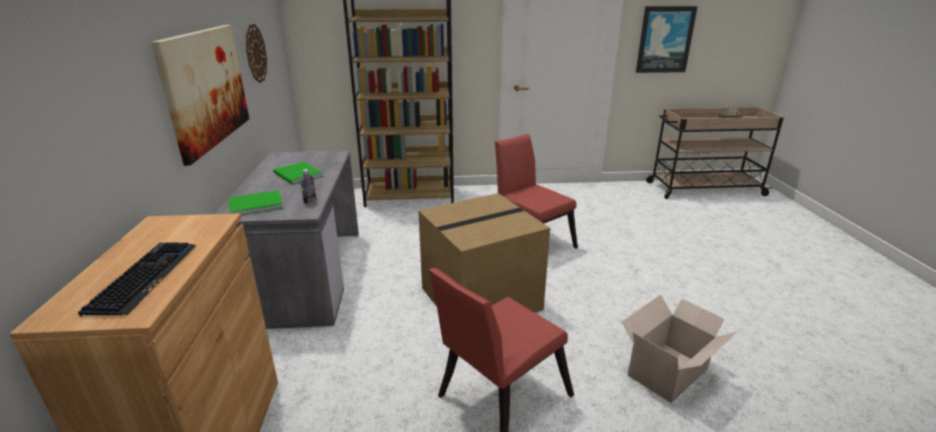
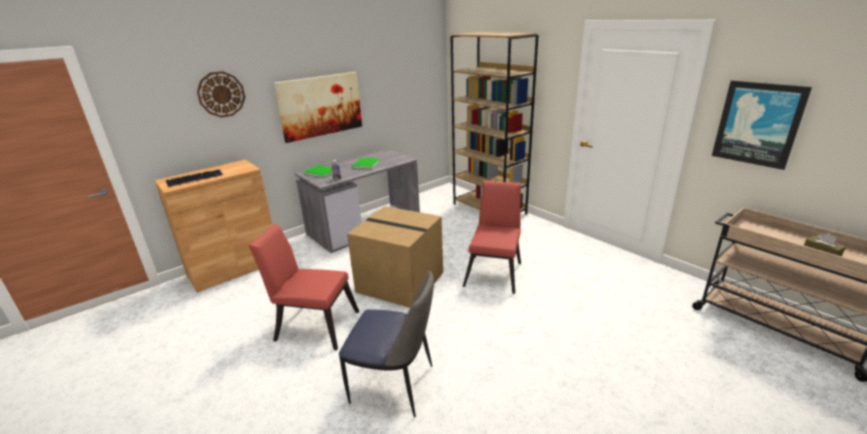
camera: 55 degrees right, 0 degrees up
wall clock [246,24,267,83] -> wall clock moved to [197,71,245,118]
cardboard box [622,295,737,403] -> chair [339,271,434,417]

